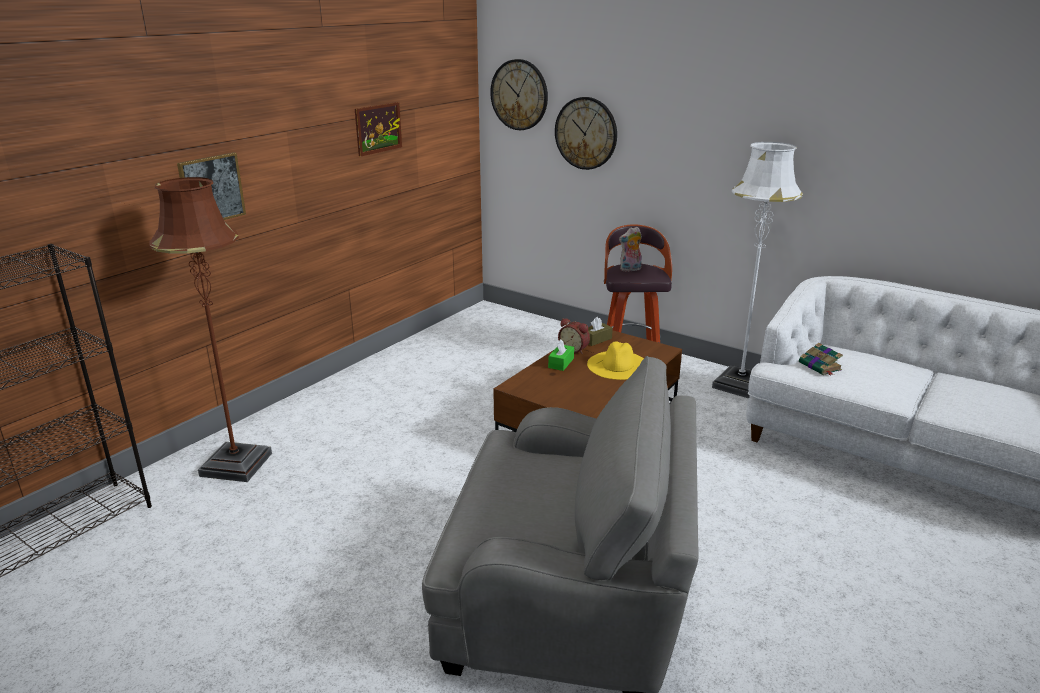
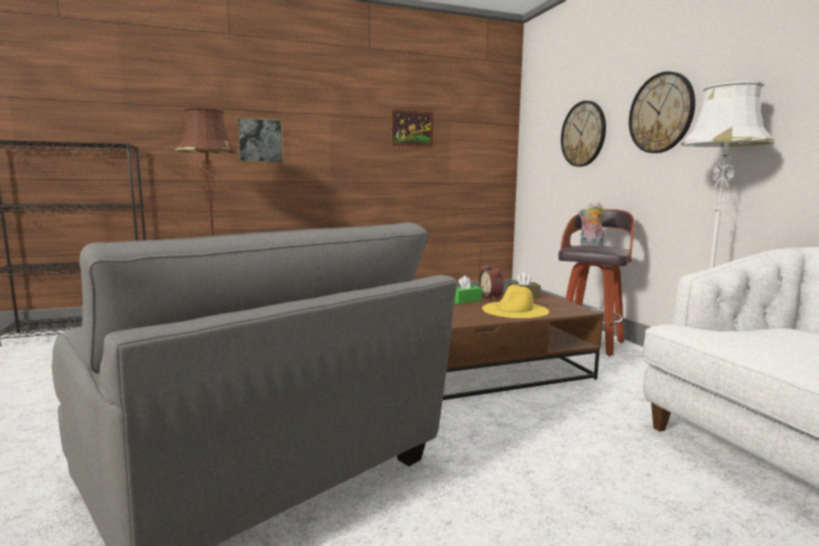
camera: 35 degrees right, 15 degrees down
wall clock [490,59,548,130] -> wall clock moved to [629,71,695,153]
book [799,343,843,375] -> none

